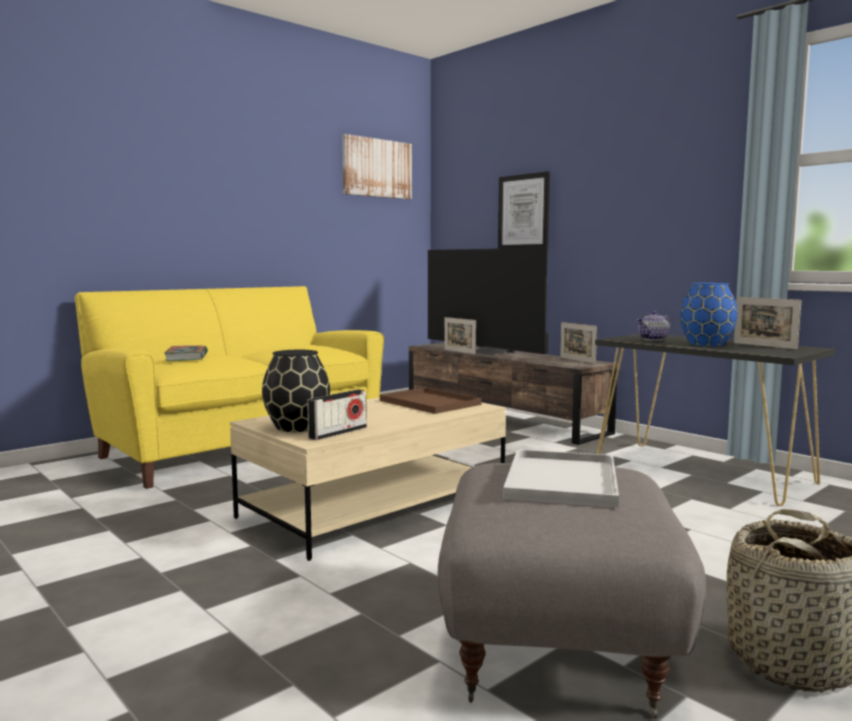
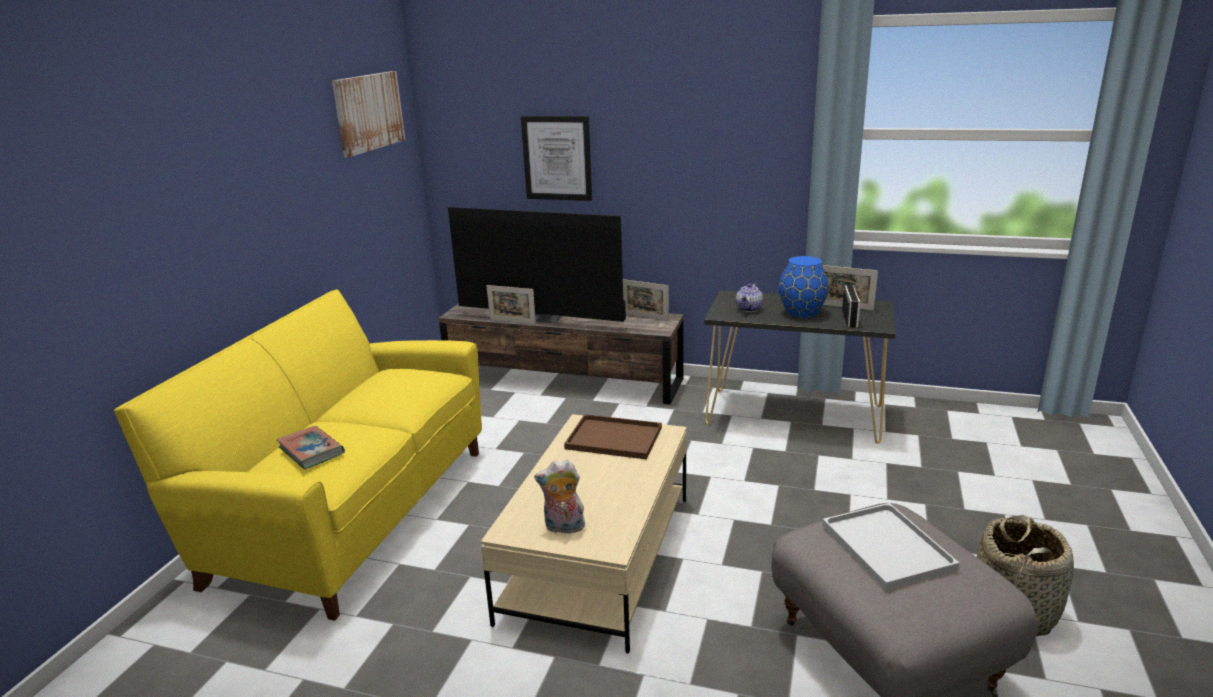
camera: 30 degrees left, 15 degrees up
black vase [262,350,330,432] -> plush toy [534,459,585,536]
radio [307,389,367,440] -> radio moved to [842,285,861,328]

